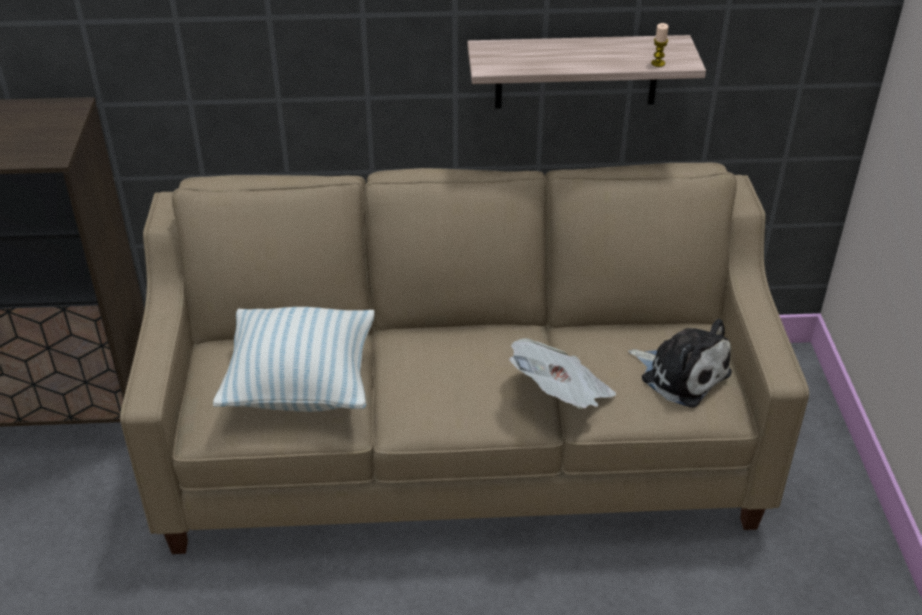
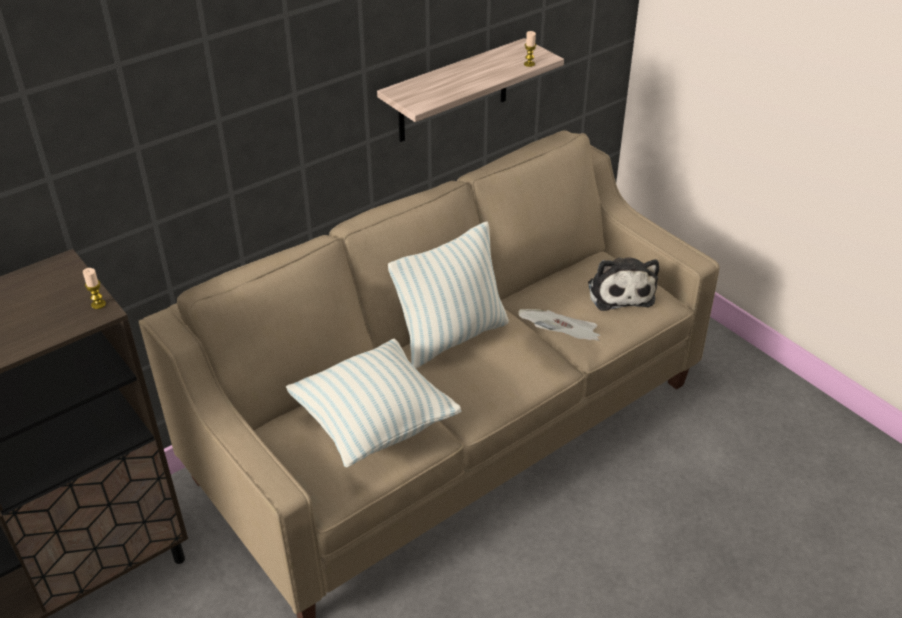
camera: 35 degrees left, 0 degrees up
plush toy [628,319,732,408] -> plush toy turned 75 degrees clockwise [588,258,659,311]
none -> candle [83,268,106,309]
none -> pillow [388,221,509,368]

